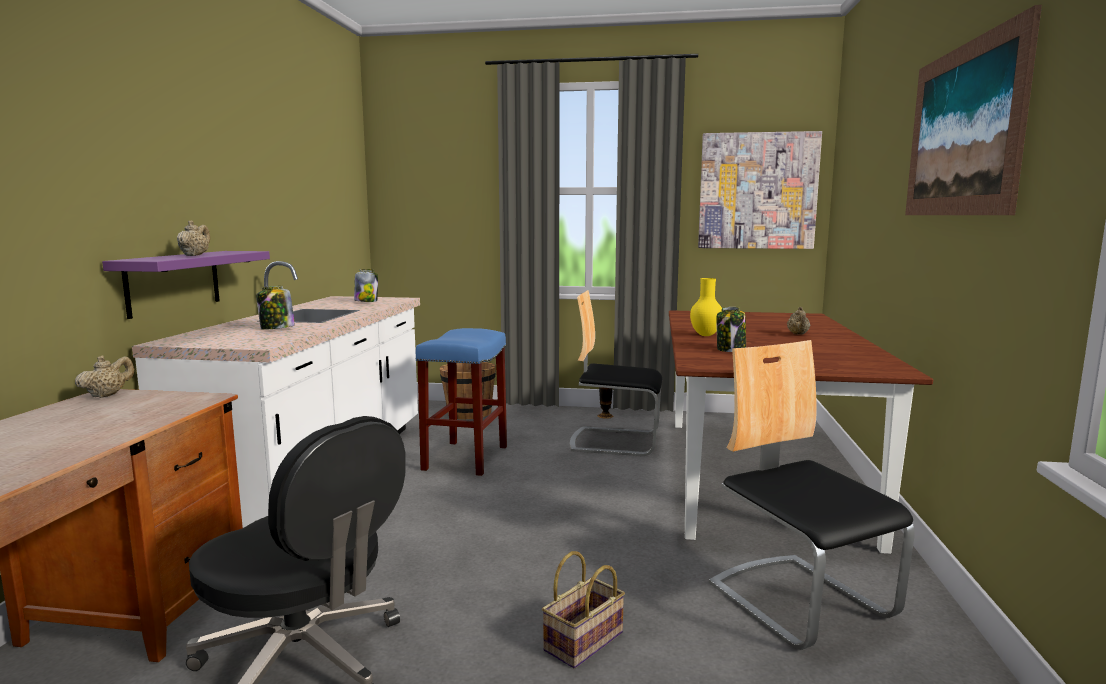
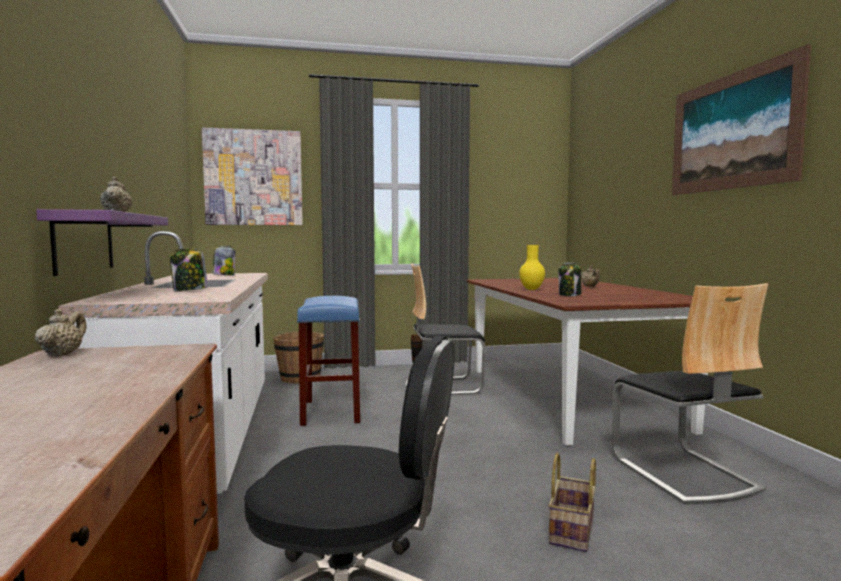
camera: 20 degrees left, 5 degrees down
picture [698,131,822,249] -> picture moved to [202,127,303,225]
chair [709,340,915,650] -> chair turned 150 degrees counterclockwise [612,283,768,504]

